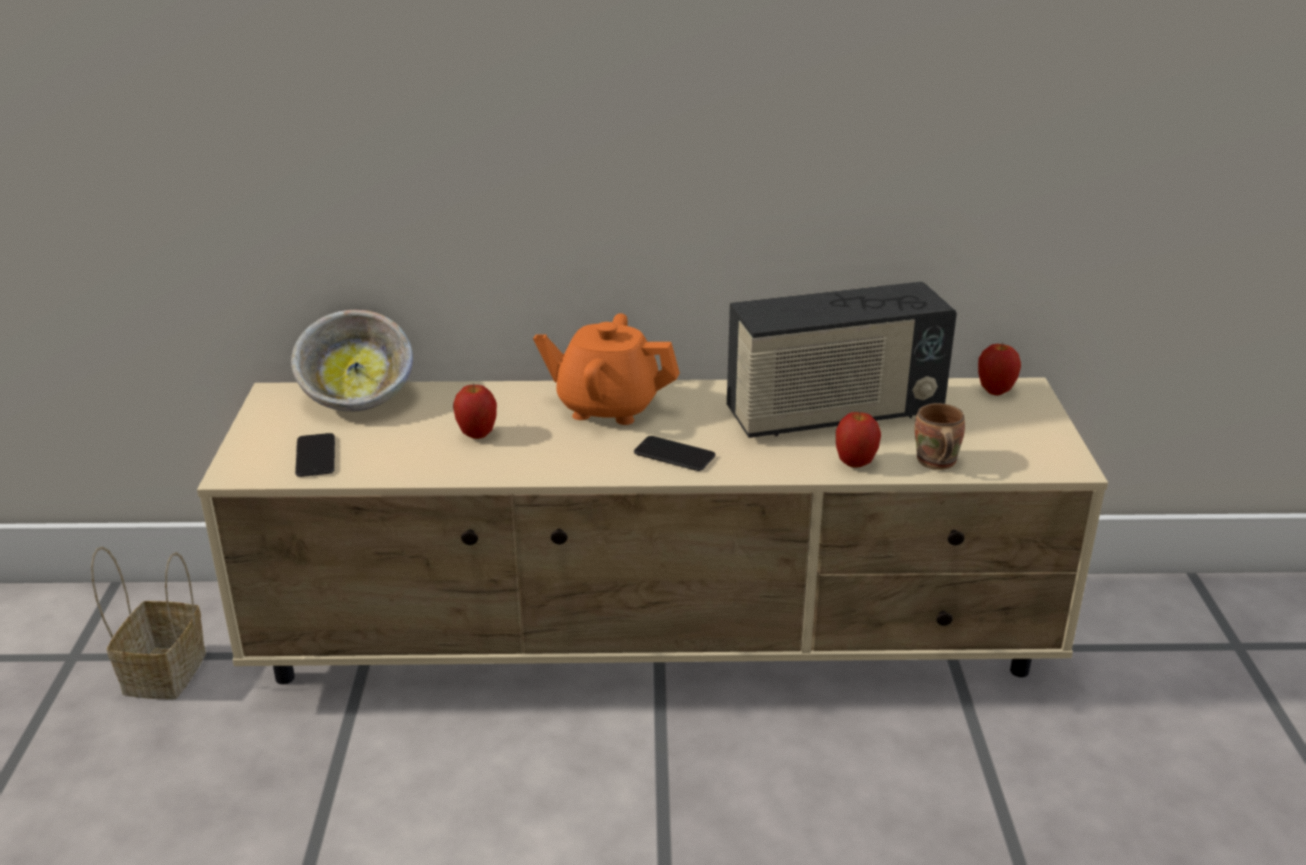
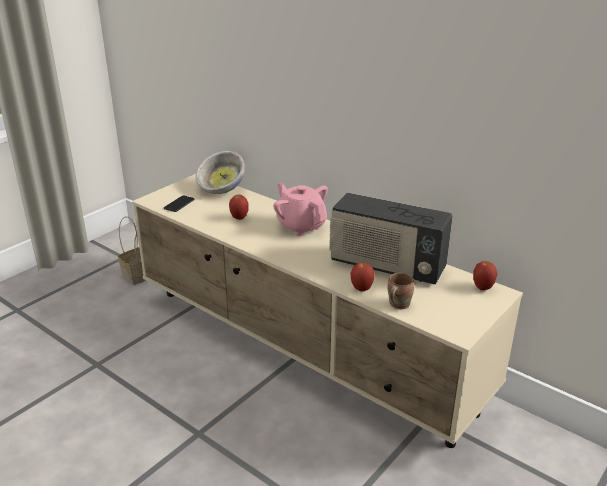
camera: 40 degrees right, 0 degrees up
orange teapot [533,313,680,425] -> pink teapot [273,183,328,236]
phone [634,436,715,471] -> none

